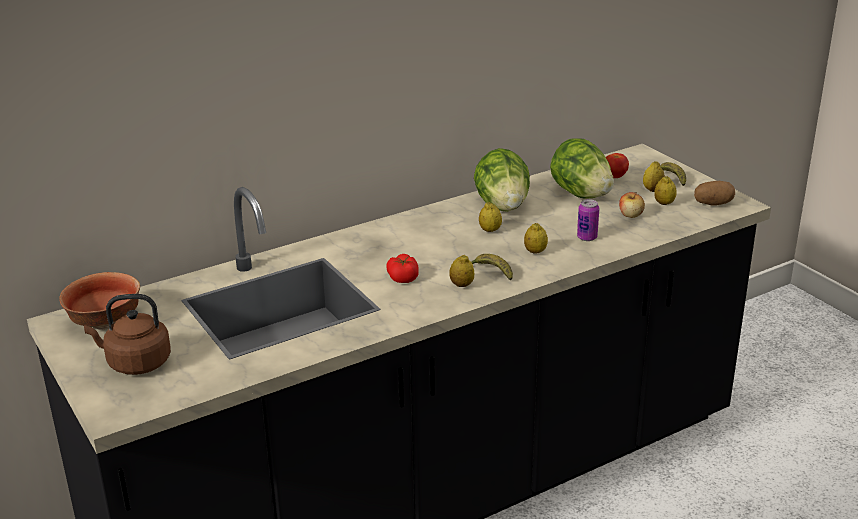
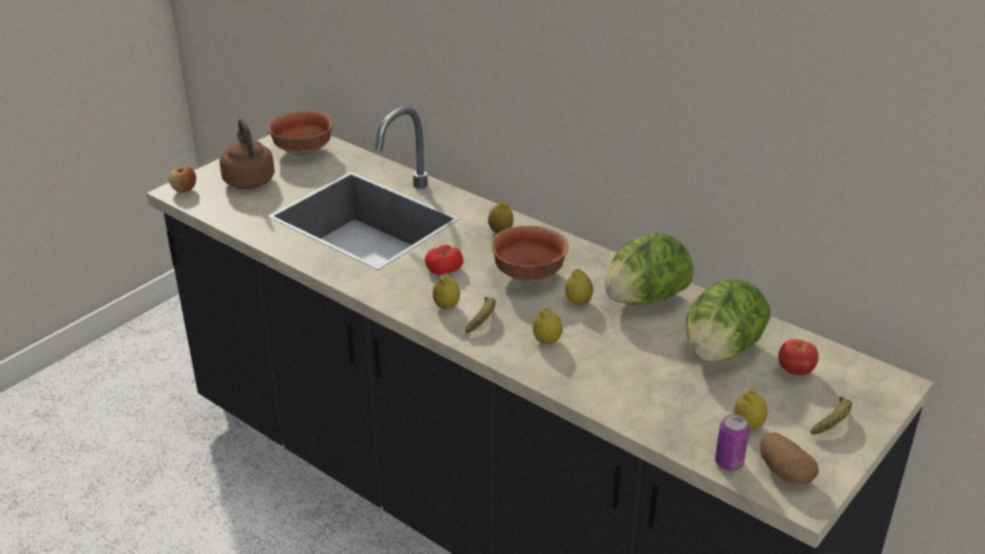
camera: 70 degrees right, 5 degrees up
can [577,199,599,241] -> can moved to [715,414,749,471]
apple [619,192,645,218] -> apple moved to [169,166,196,193]
lemon [643,162,665,192] -> lemon moved to [488,201,514,234]
none -> bowl [491,225,568,283]

